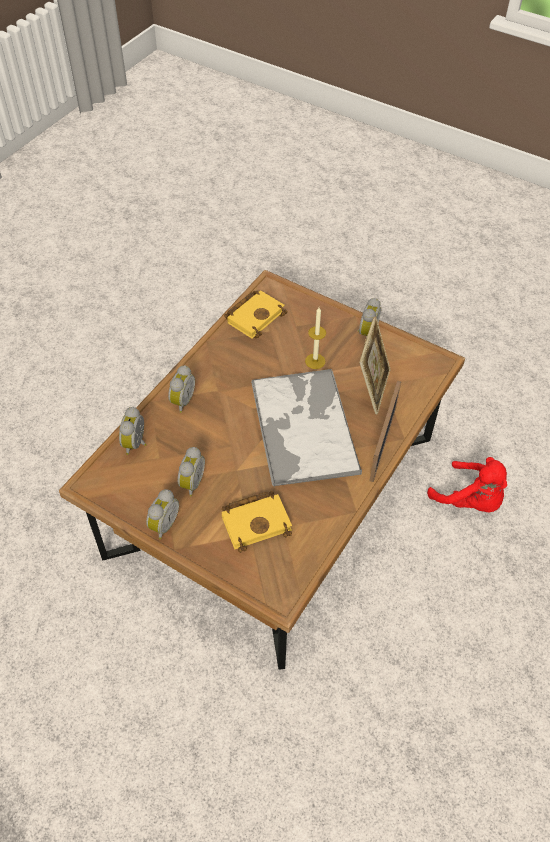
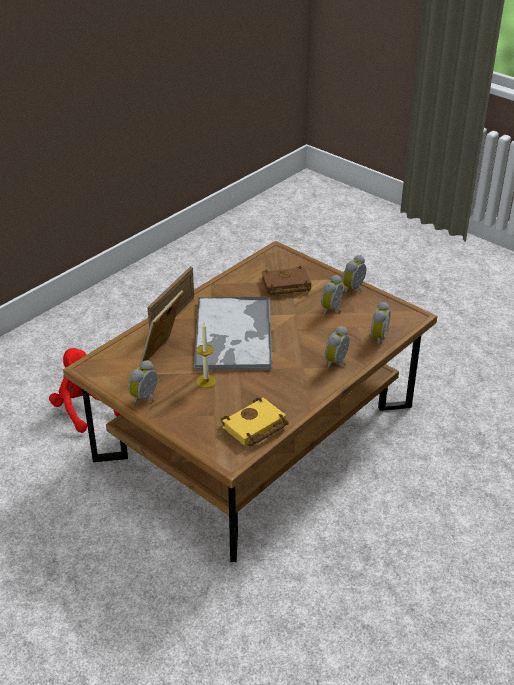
camera: 170 degrees left, 15 degrees down
yellow book [222,491,292,553] -> brown book [262,266,311,295]

